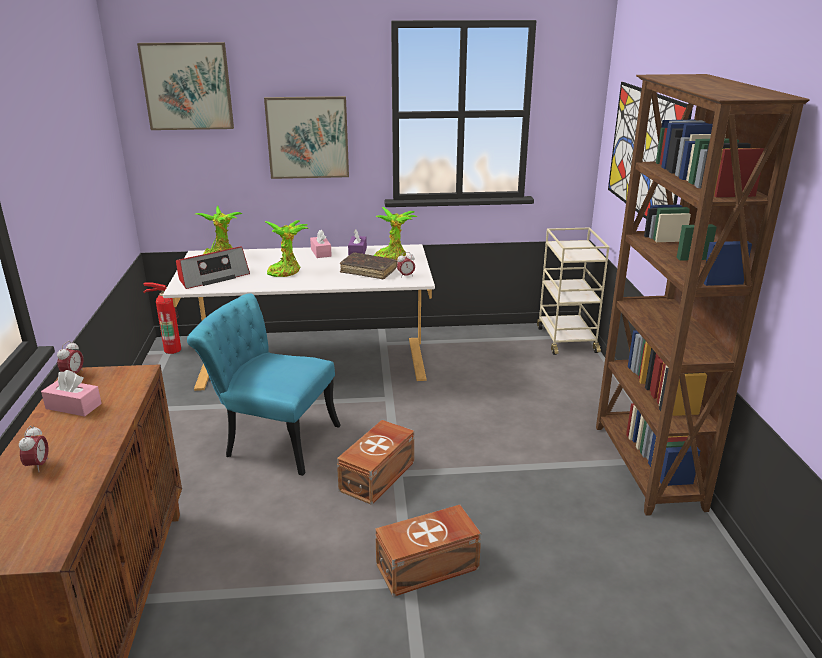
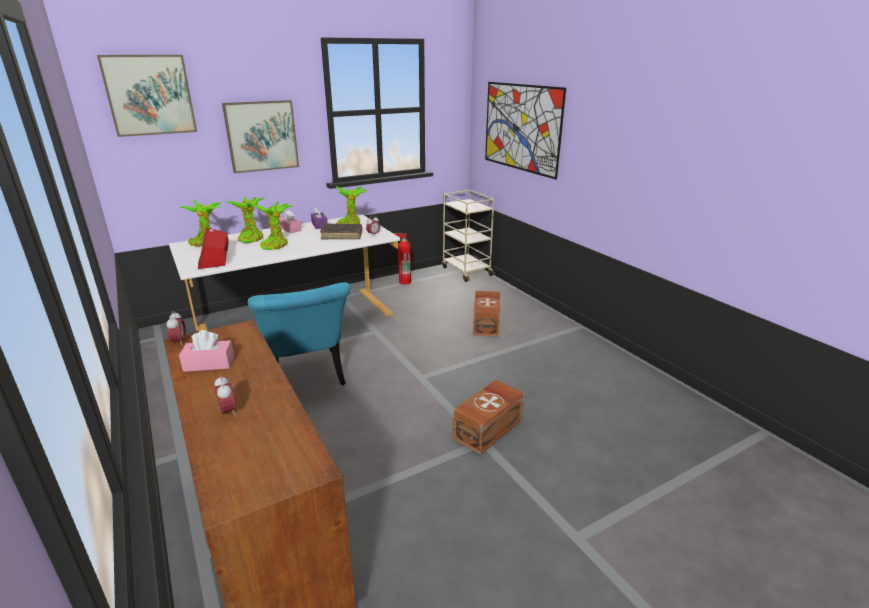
camera: 25 degrees left, 0 degrees up
fire extinguisher [143,282,181,354] -> fire extinguisher moved to [393,233,411,285]
radio [176,247,250,289] -> radio turned 135 degrees clockwise [198,228,228,269]
turquoise chair [187,293,341,476] -> turquoise chair turned 105 degrees counterclockwise [248,282,350,385]
brown storage box [337,420,414,505] -> brown storage box moved to [473,291,500,337]
brown bookcase [596,74,809,516] -> none
none -> potted plant [226,197,264,243]

